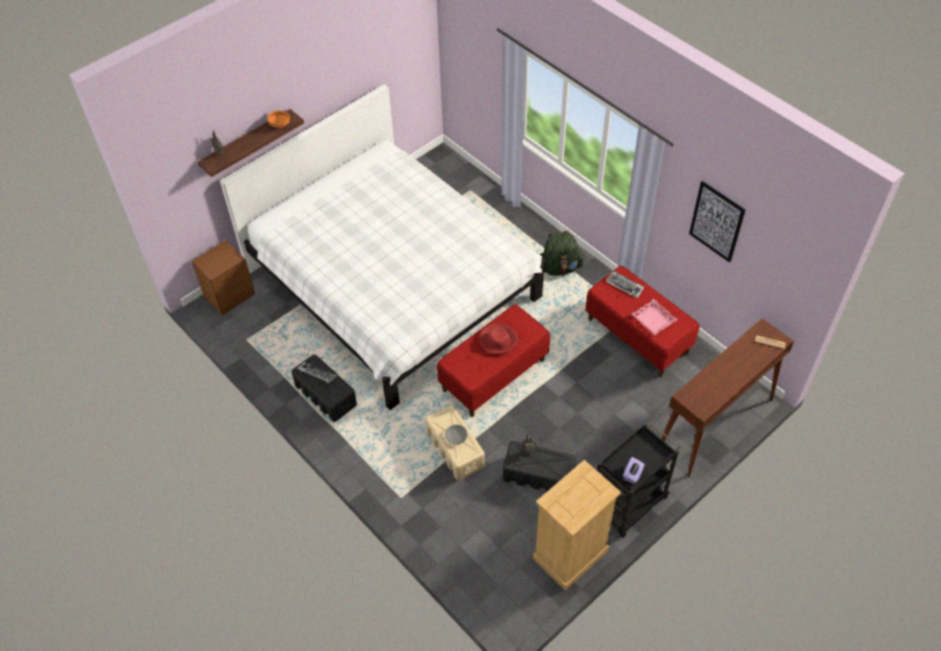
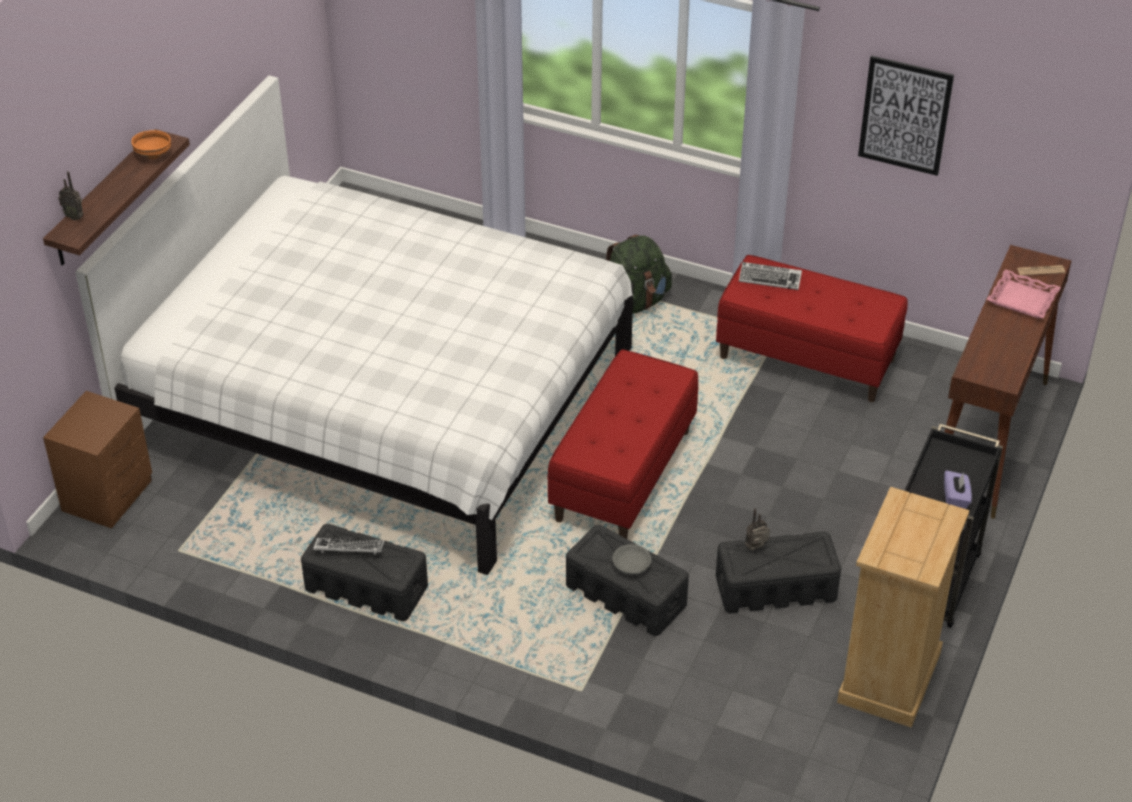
camera: 25 degrees left, 10 degrees down
beige storage box [426,405,485,480] -> black storage box [566,525,689,636]
red hat [479,324,519,354] -> none
pink tray [631,299,677,335] -> pink tray moved to [987,269,1061,318]

